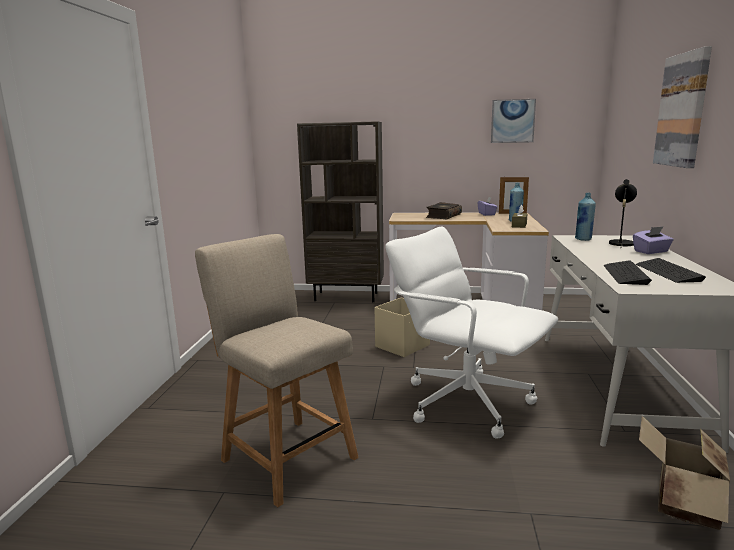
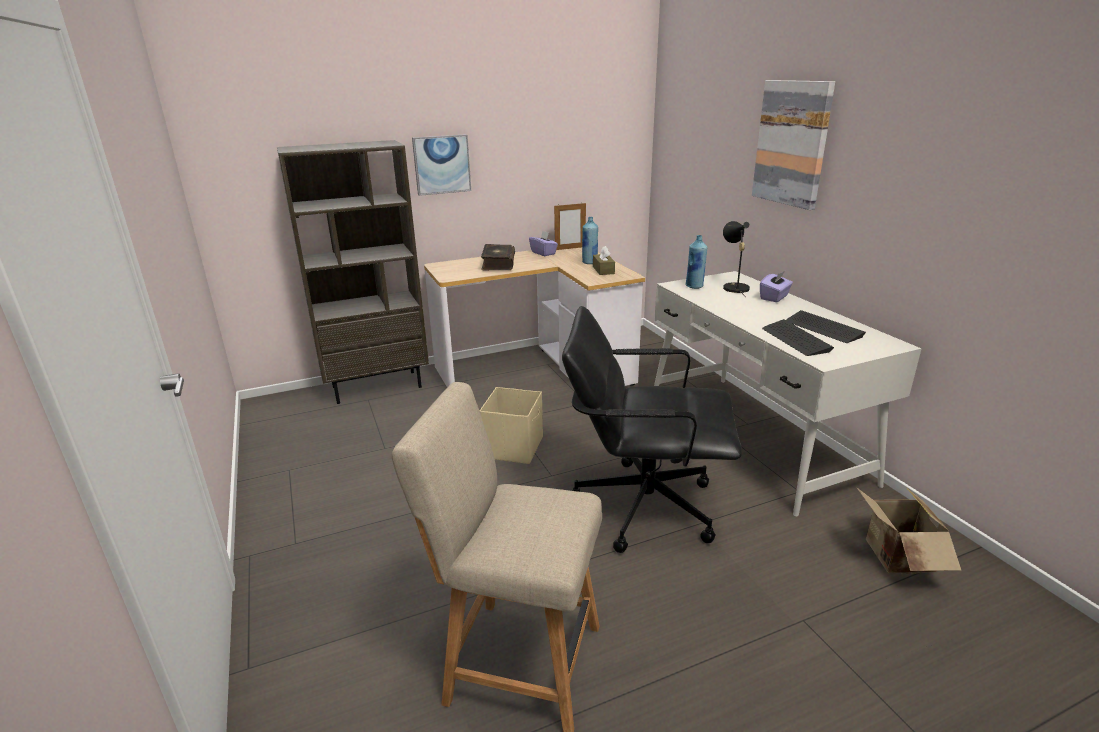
camera: 30 degrees left, 10 degrees up
white office chair [386,227,558,439] -> black office chair [562,306,742,553]
picture [491,99,536,143] -> picture moved to [412,134,471,196]

